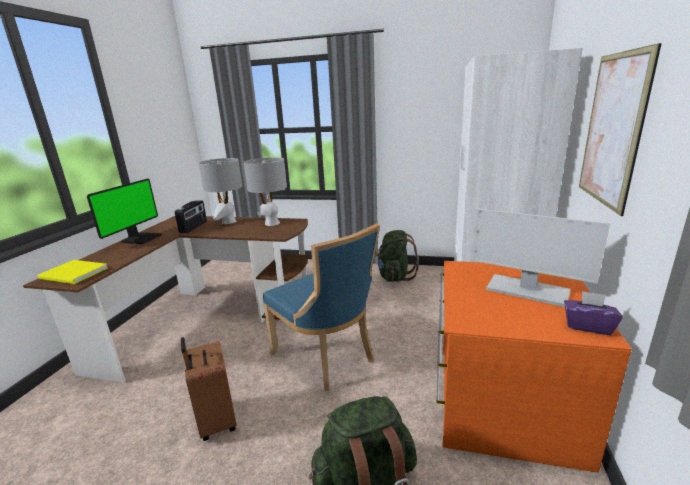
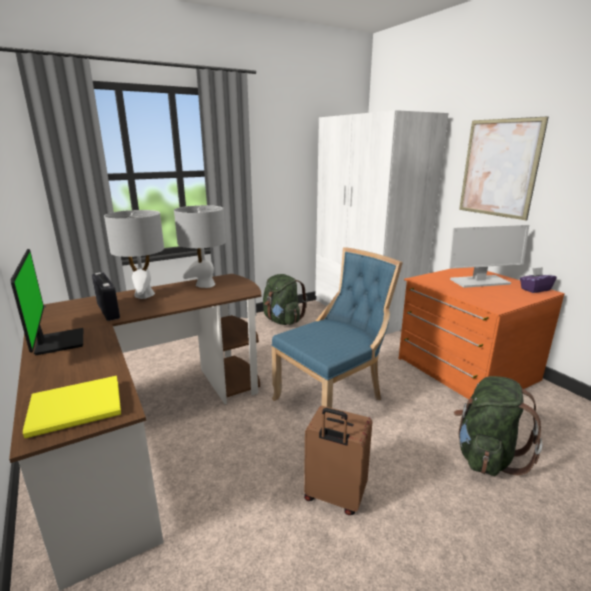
camera: 45 degrees left, 0 degrees up
blue chair [263,224,380,391] -> blue chair turned 45 degrees counterclockwise [272,247,403,408]

